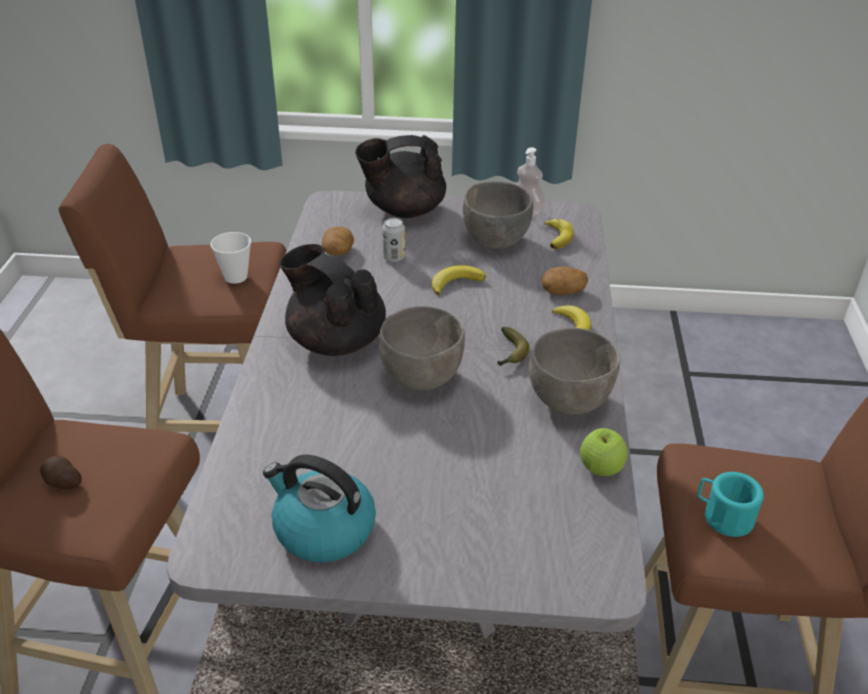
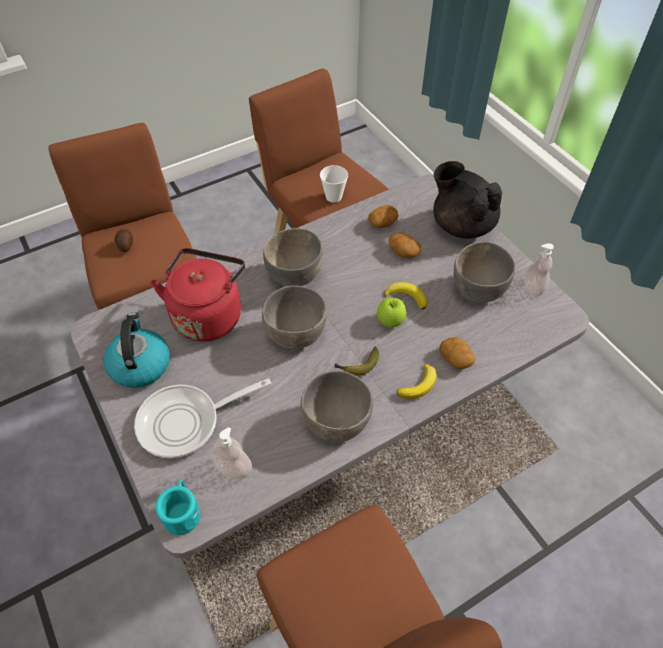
camera: 55 degrees right, 15 degrees up
black teapot [280,244,386,356] -> grey bowl [263,228,323,286]
can [382,218,405,262] -> potato [388,233,421,259]
banana [544,219,574,249] -> none
apple [580,428,628,476] -> apple moved to [377,298,407,328]
turquoise mug [697,472,764,537] -> turquoise mug moved to [156,479,200,535]
none -> frying pan [134,378,271,458]
none -> red kettle [150,248,245,342]
none -> soap dispenser [212,427,252,479]

